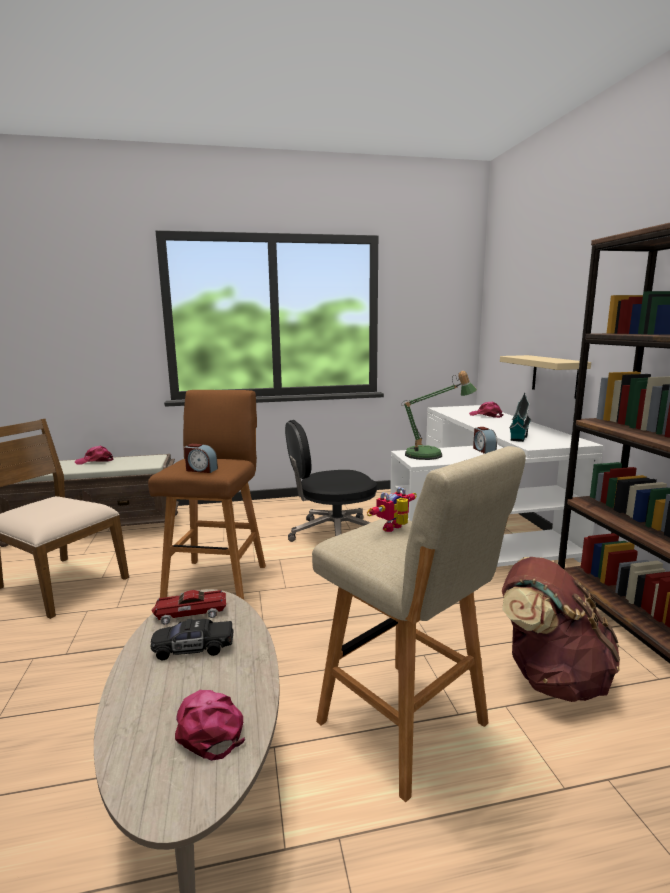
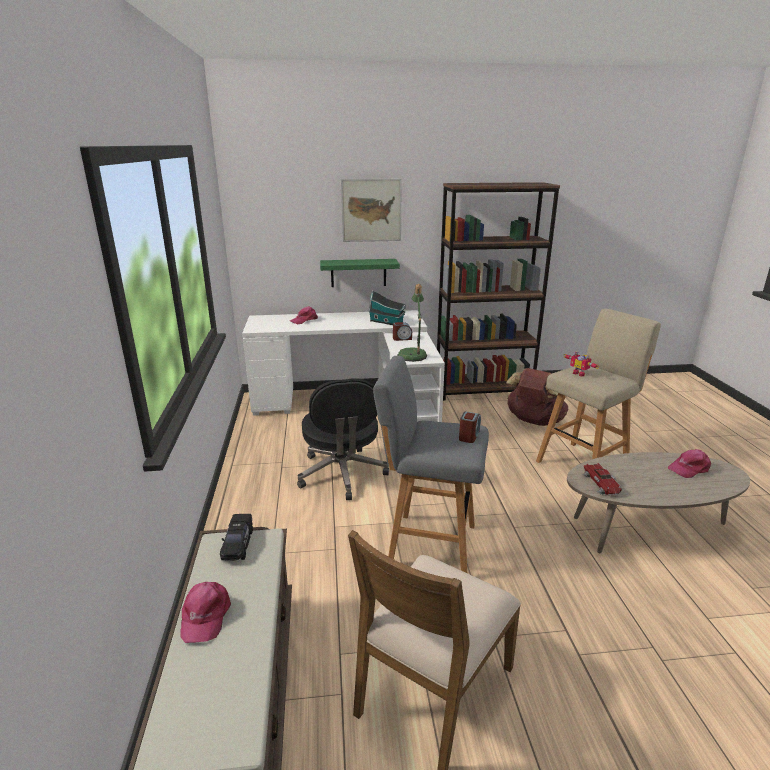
camera: 85 degrees left, 10 degrees up
brown stool [148,390,266,600] -> grey stool [373,356,489,573]
black toy car [150,619,234,660] -> black toy car moved to [220,514,253,561]
beige shelf [500,355,591,399] -> green shelf [320,259,400,287]
none -> picture [341,179,402,242]

